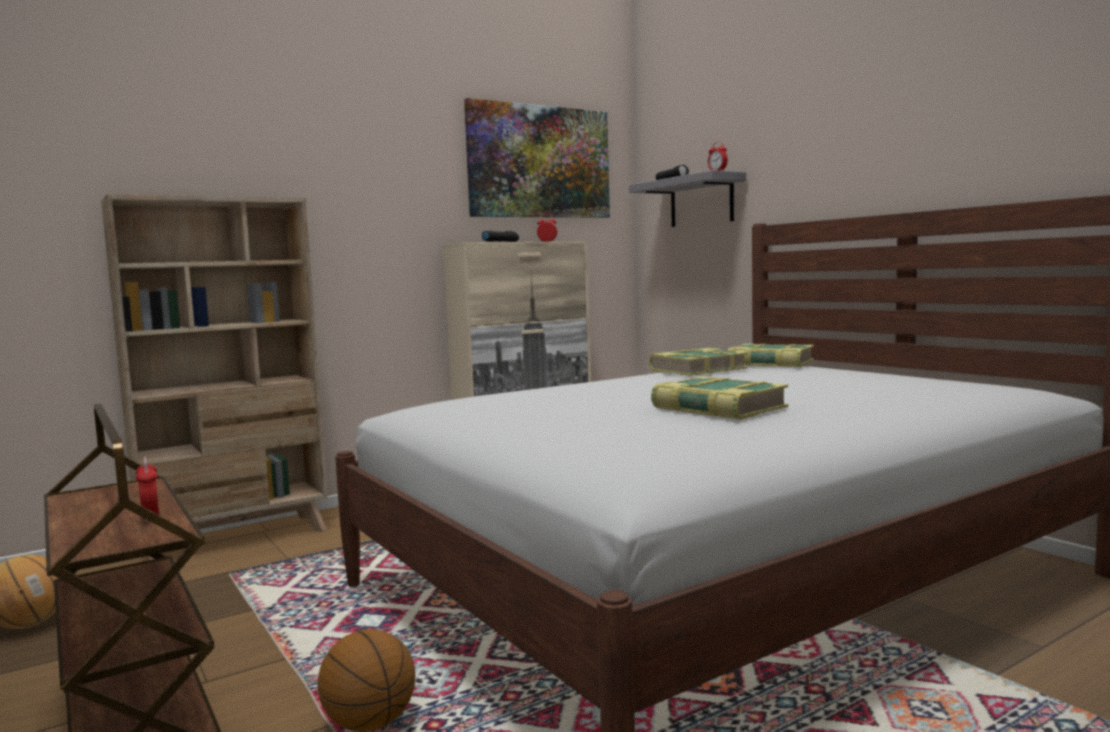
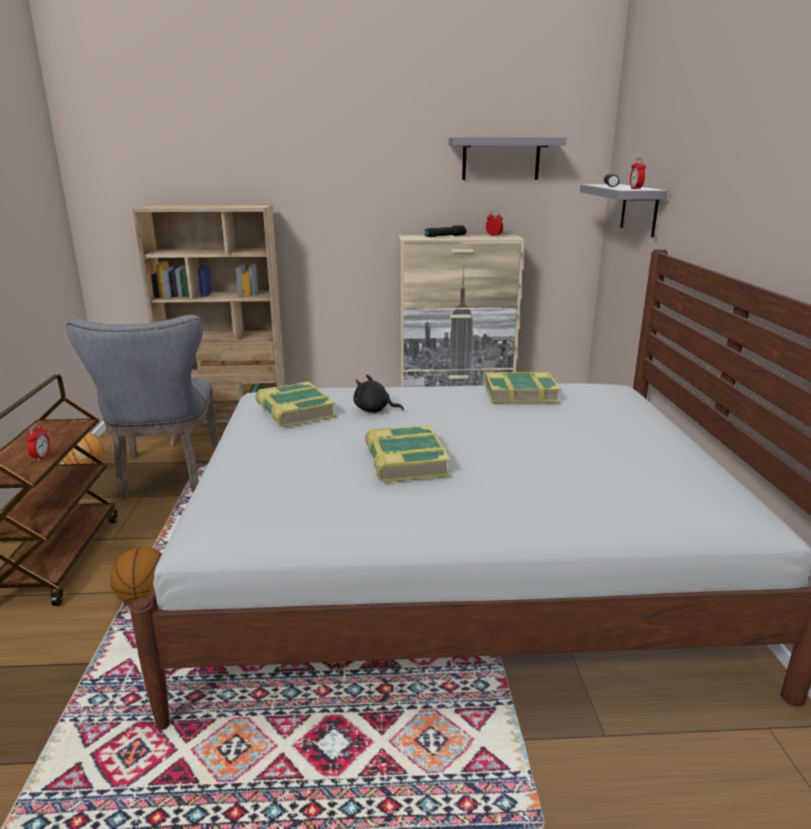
camera: 30 degrees right, 15 degrees up
picture [464,98,610,218] -> grey shelf [449,137,566,180]
book [728,344,814,367] -> book moved to [255,382,336,428]
none -> grey chair [66,315,219,499]
none -> black plush toy [353,375,404,413]

